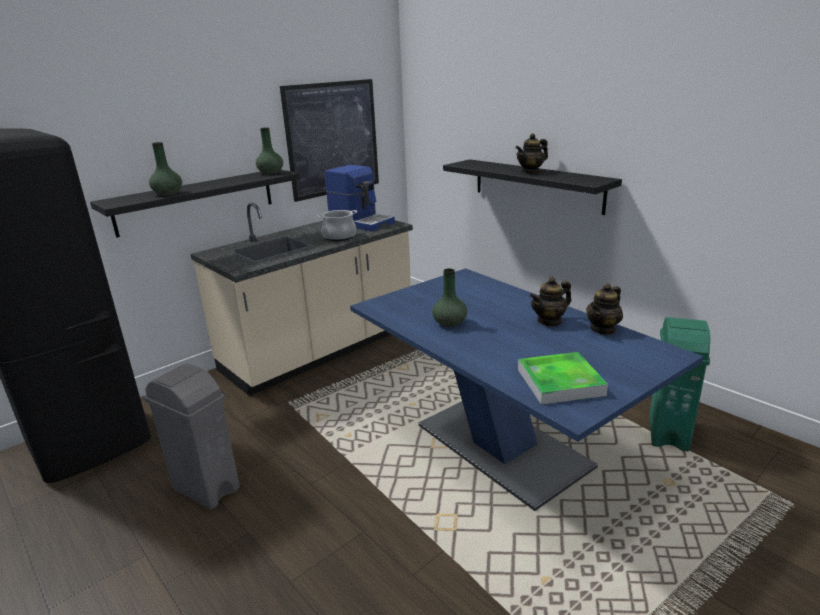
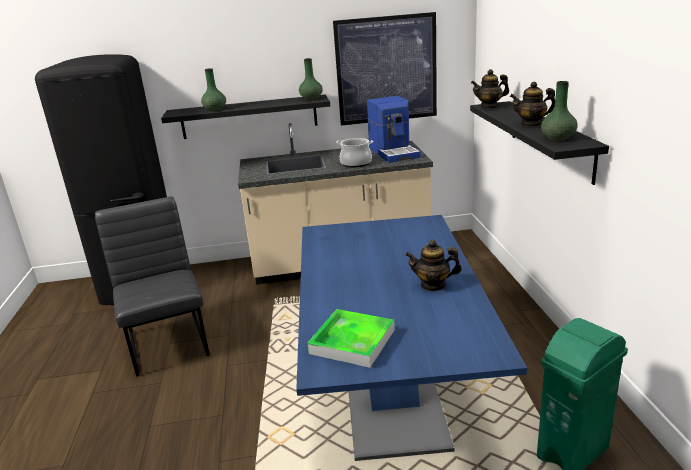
camera: 35 degrees right, 0 degrees up
grey trash can [144,364,240,510] -> grey chair [95,197,210,377]
green vase [432,268,467,327] -> green vase moved to [541,81,578,141]
teapot [586,283,623,335] -> teapot moved to [471,69,509,109]

